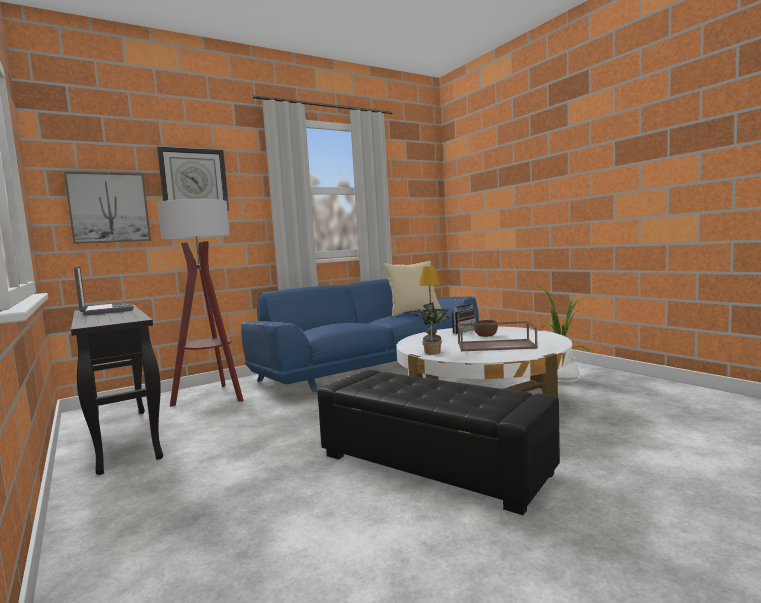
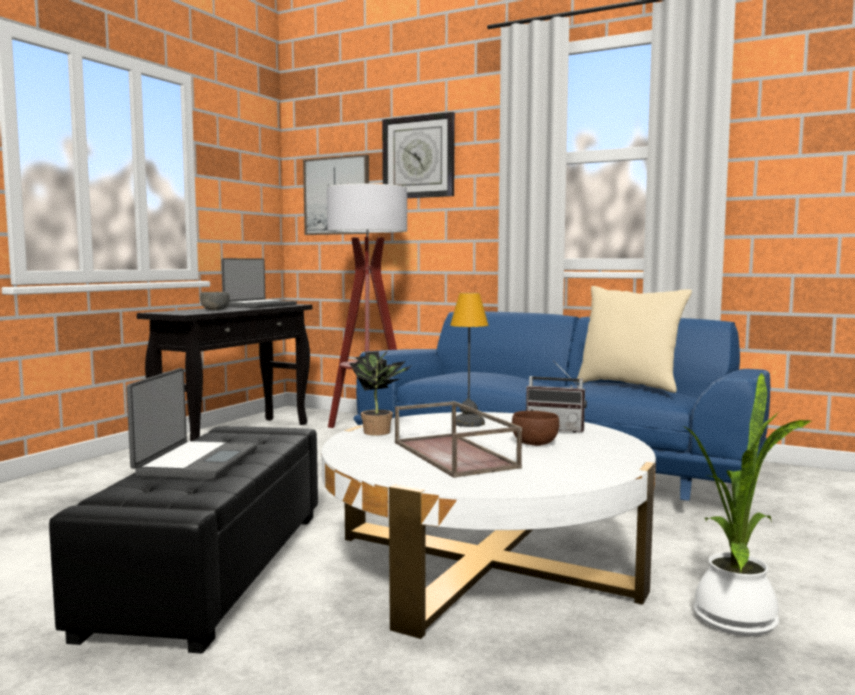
camera: 60 degrees right, 0 degrees up
none -> laptop [126,368,257,479]
none -> grey bowl [200,292,230,310]

